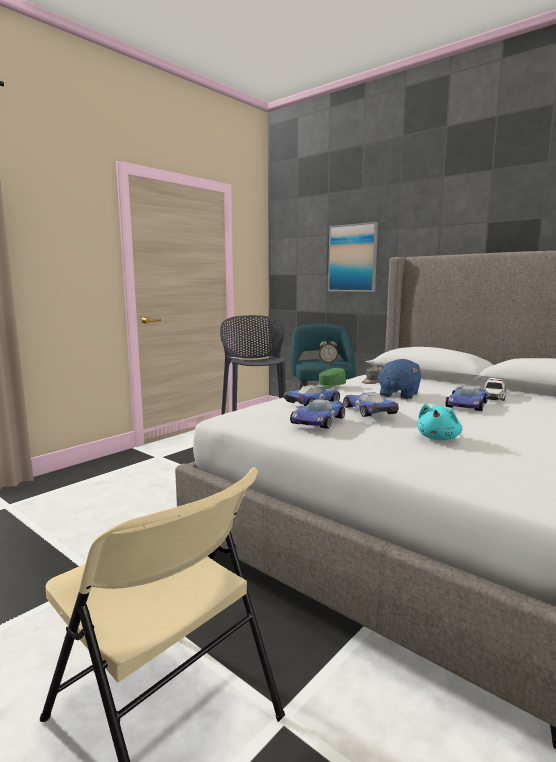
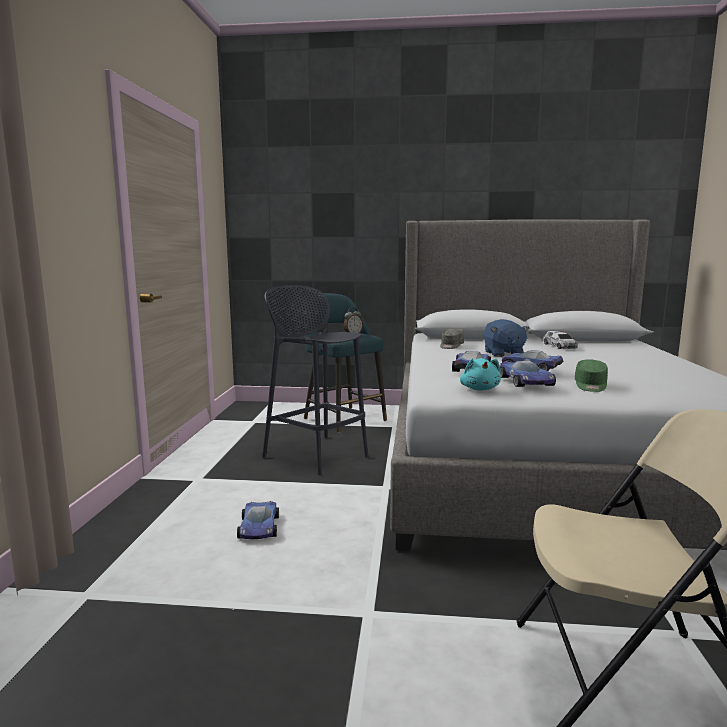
camera: 35 degrees left, 0 degrees up
green cap [316,368,346,389] -> green cap moved to [575,359,608,392]
picture [328,222,378,292] -> none
turquoise plush toy [418,404,463,440] -> turquoise plush toy moved to [460,358,501,391]
toy car [445,386,488,411] -> toy car moved to [237,501,279,539]

